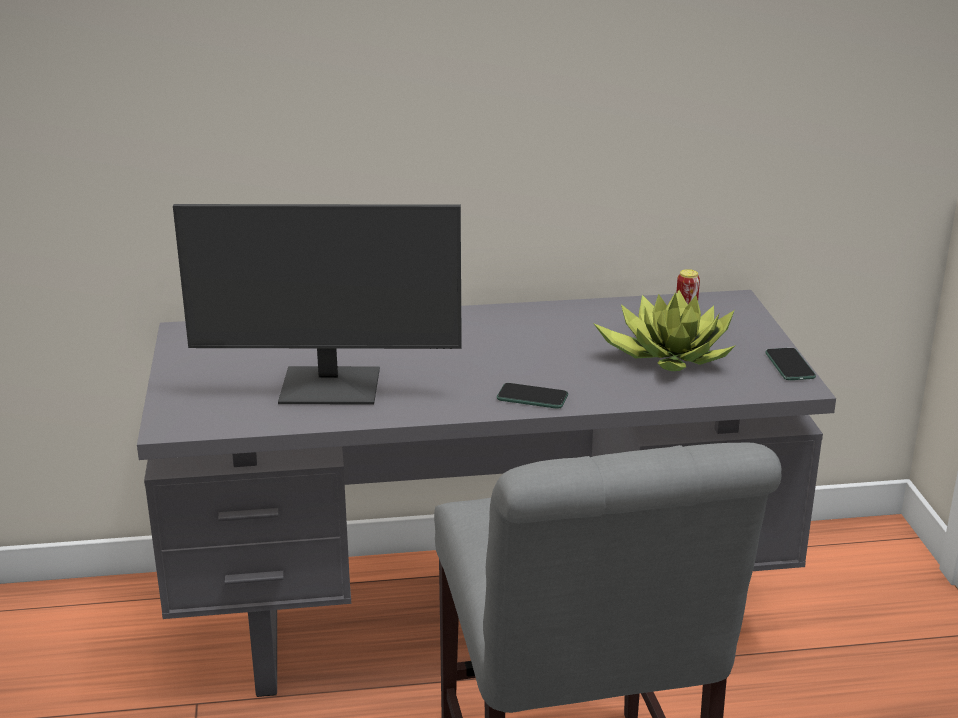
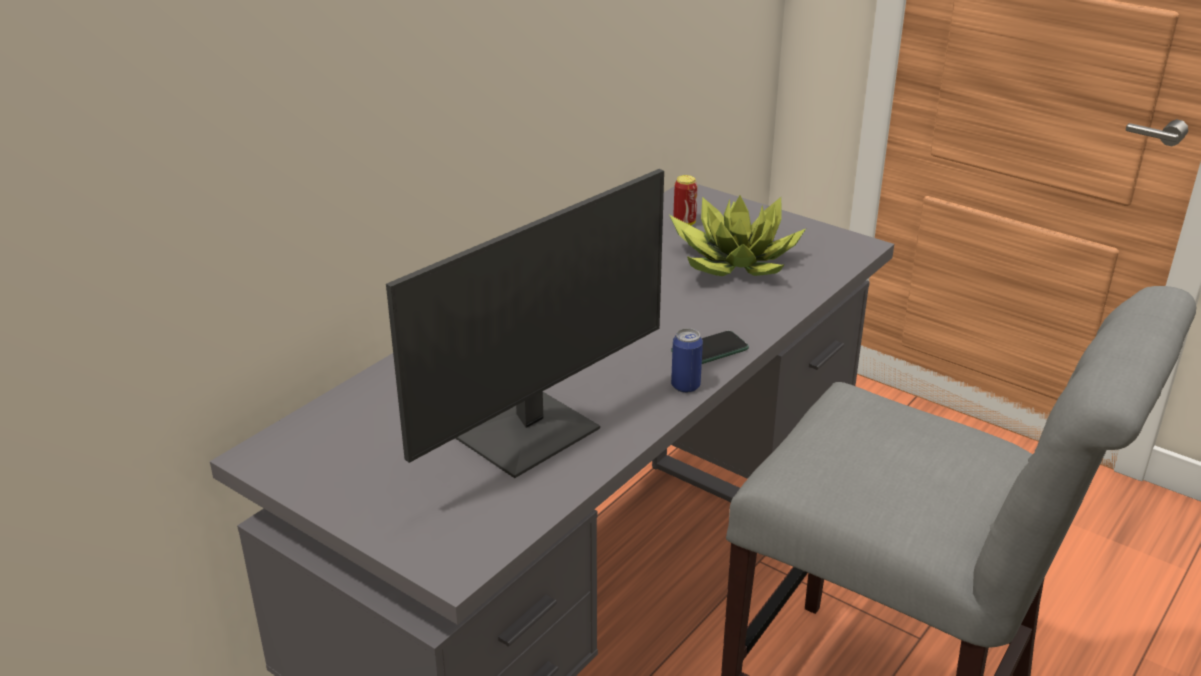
camera: 45 degrees left, 5 degrees up
phone [765,348,816,380] -> none
none -> can [671,328,703,393]

